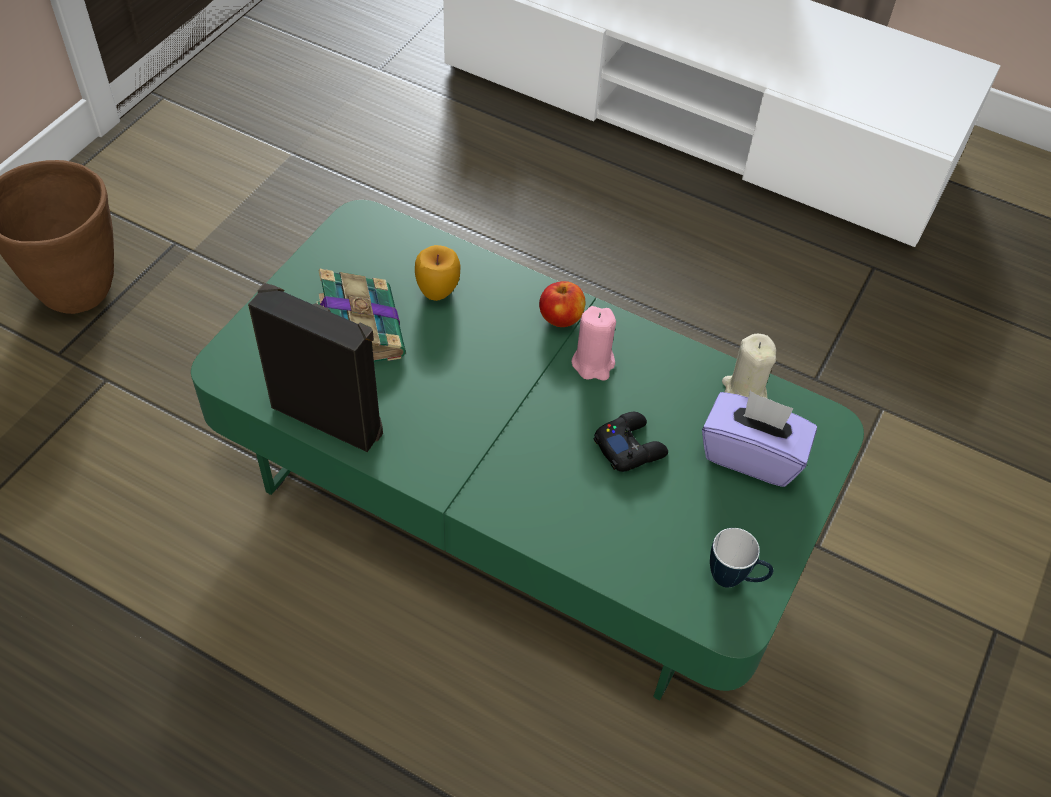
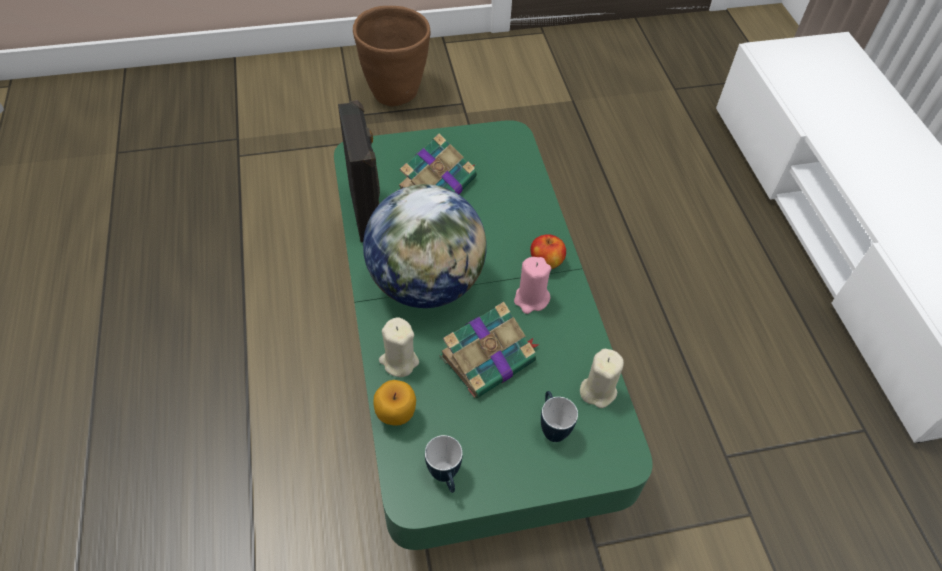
camera: 50 degrees right, 0 degrees up
apple [415,245,461,301] -> apple moved to [373,380,416,426]
black game controller [593,412,668,472] -> book [439,302,540,398]
purple tissue box [702,391,817,487] -> mug [541,391,578,442]
none -> globe [363,184,487,308]
none -> beige candle [379,317,419,377]

